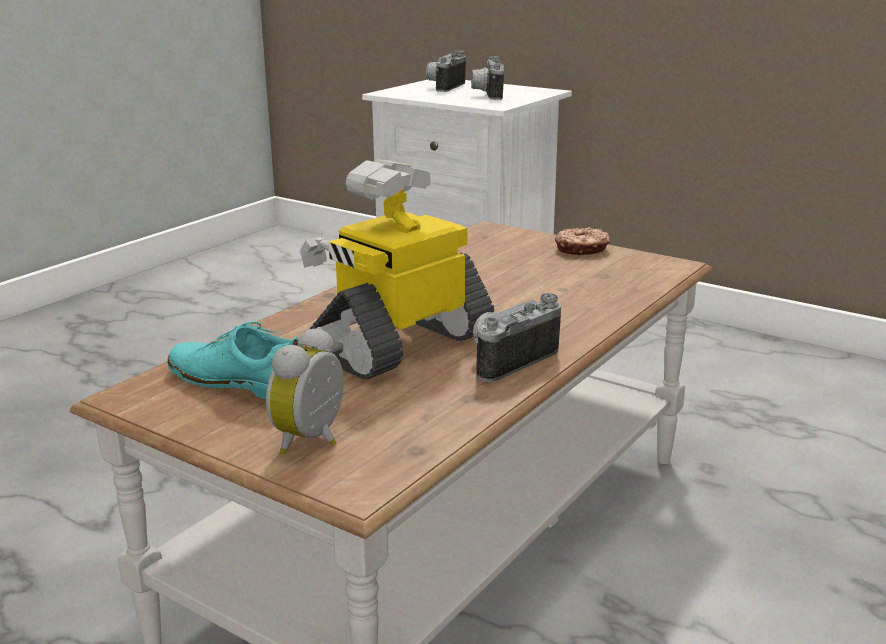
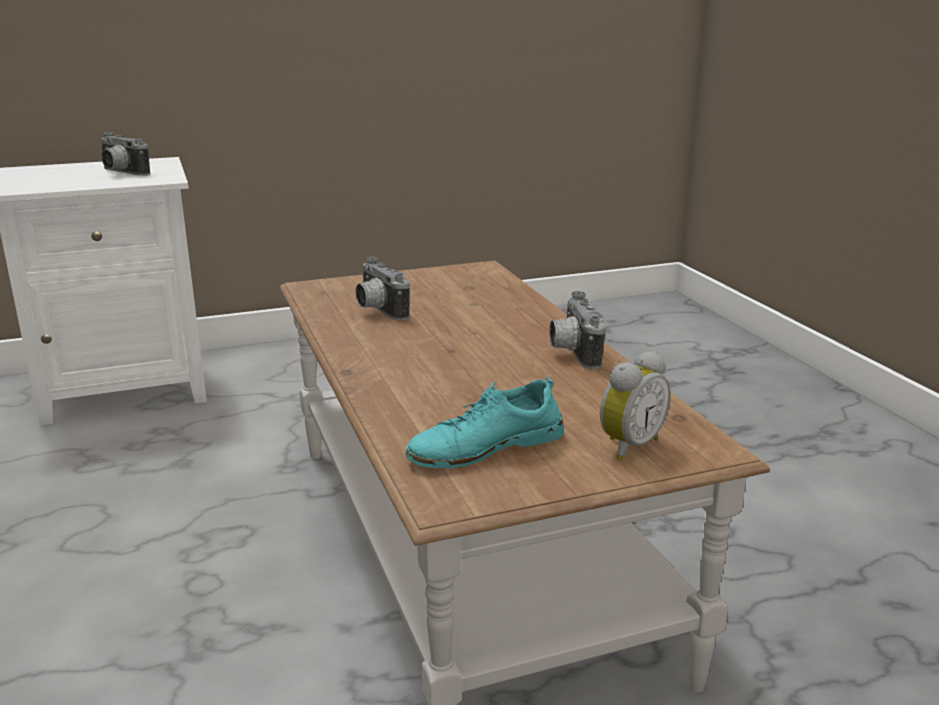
camera: 55 degrees left, 0 degrees up
alarm clock [266,327,344,454] -> alarm clock turned 105 degrees counterclockwise [600,351,670,461]
toy robot [300,159,494,379] -> none
camera [426,50,466,92] -> camera moved to [355,257,410,321]
donut [555,227,610,255] -> none

